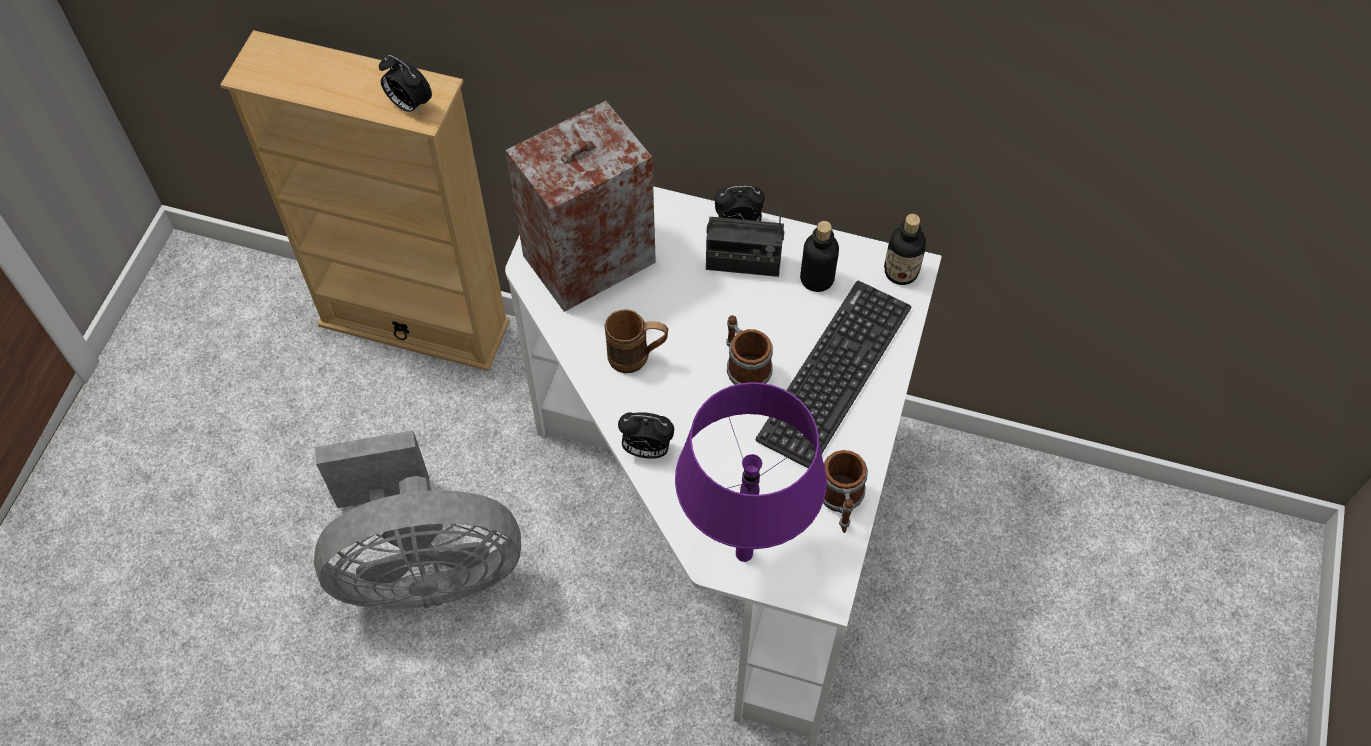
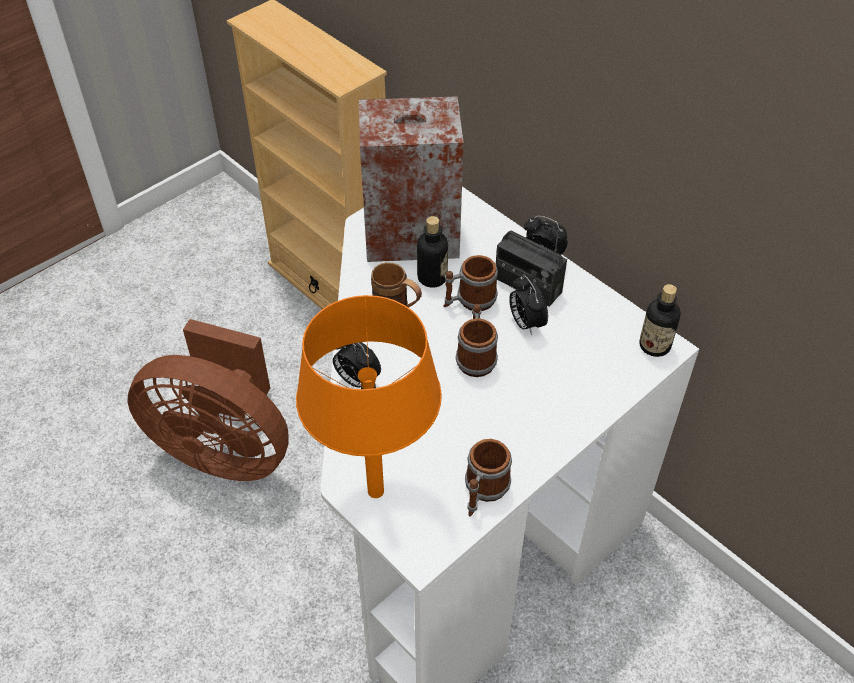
camera: 30 degrees right, 10 degrees down
grey fan [314,430,521,609] -> brown fan [128,319,289,481]
alarm clock [379,55,432,114] -> alarm clock moved to [509,276,548,335]
purple table lamp [675,382,827,562] -> orange table lamp [296,295,442,498]
keyboard [756,281,911,468] -> none
bottle [800,221,839,292] -> bottle moved to [417,216,448,288]
none -> mug [443,255,498,311]

